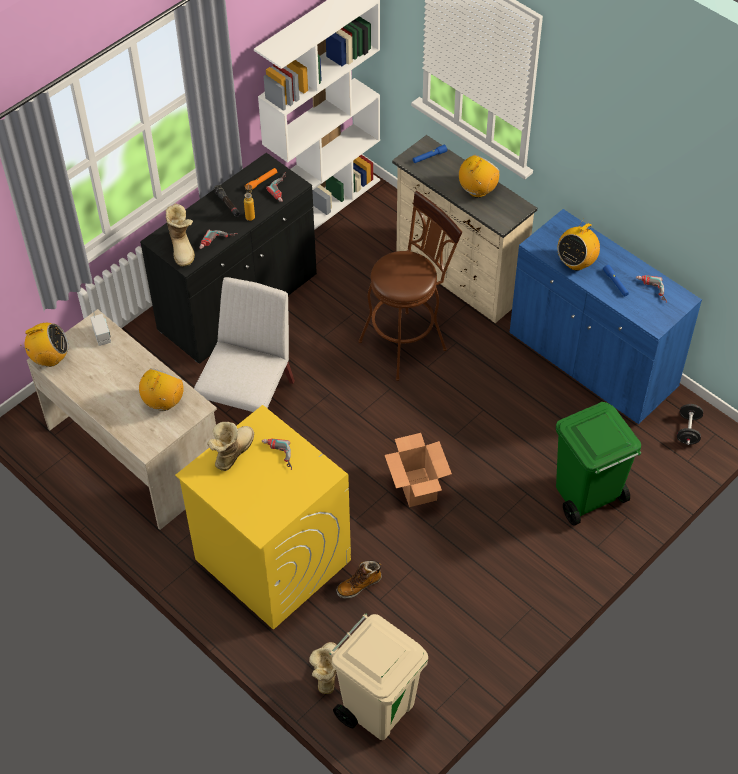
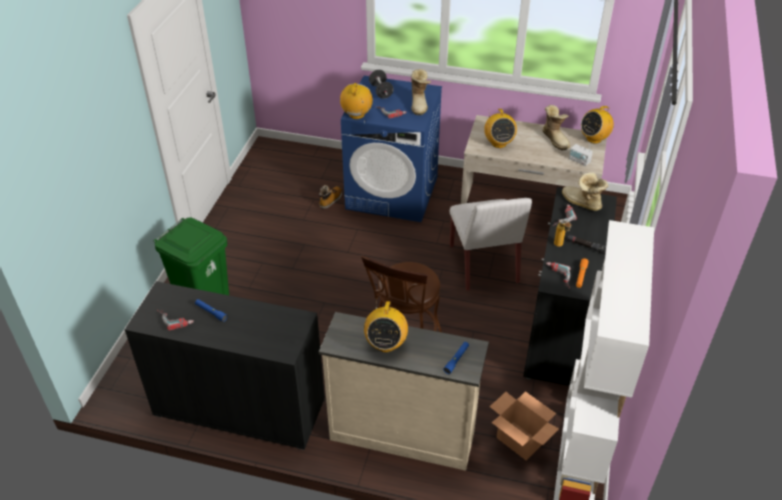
camera: 150 degrees right, 10 degrees down
yellow washing machine [175,405,351,630] -> blue washing machine [341,76,442,222]
boot [309,642,339,694] -> boot moved to [542,105,570,151]
beige trash can [329,614,428,740] -> none
cardboard box [385,433,452,507] -> cardboard box moved to [489,391,559,461]
blue cabinet [510,209,702,424] -> black cabinet [125,281,325,450]
radio [557,218,600,271] -> radio moved to [340,83,373,119]
black dumbbell [677,404,703,445] -> black dumbbell moved to [369,70,394,99]

